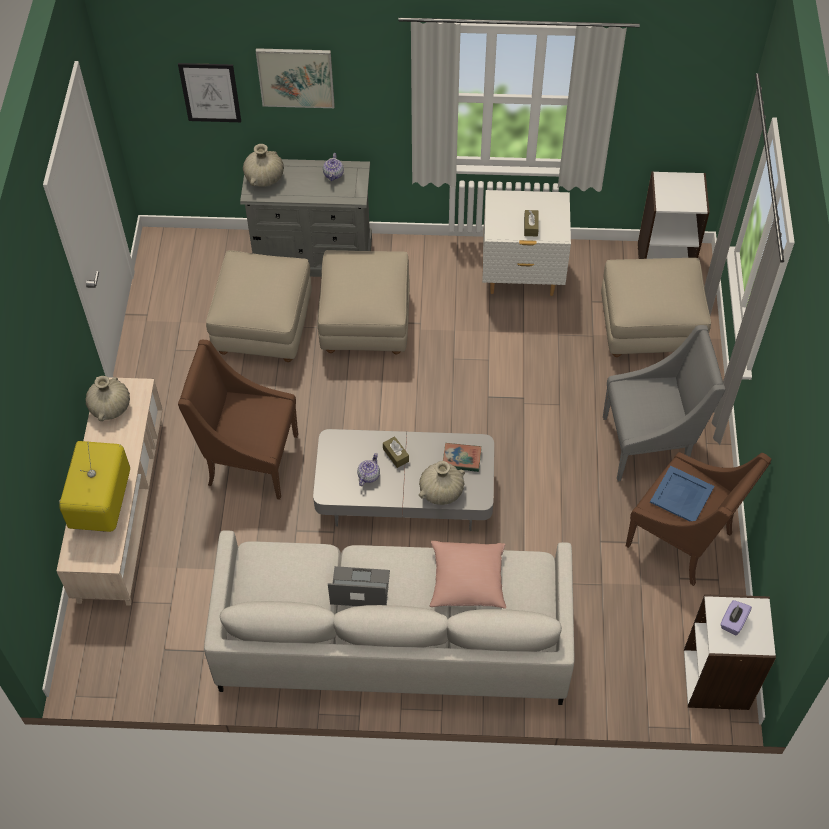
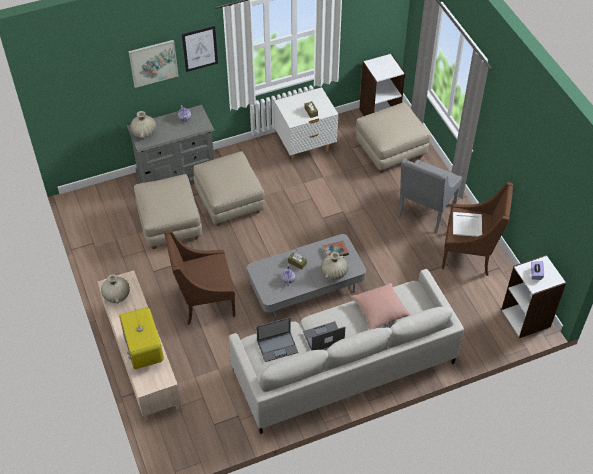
camera: 25 degrees left, 5 degrees down
picture [178,63,241,122] -> picture moved to [182,26,218,72]
grey armchair [603,325,725,481] -> grey armchair turned 150 degrees clockwise [397,158,463,234]
blue tray [650,465,714,521] -> white tray [453,212,482,237]
none -> laptop [256,317,298,362]

